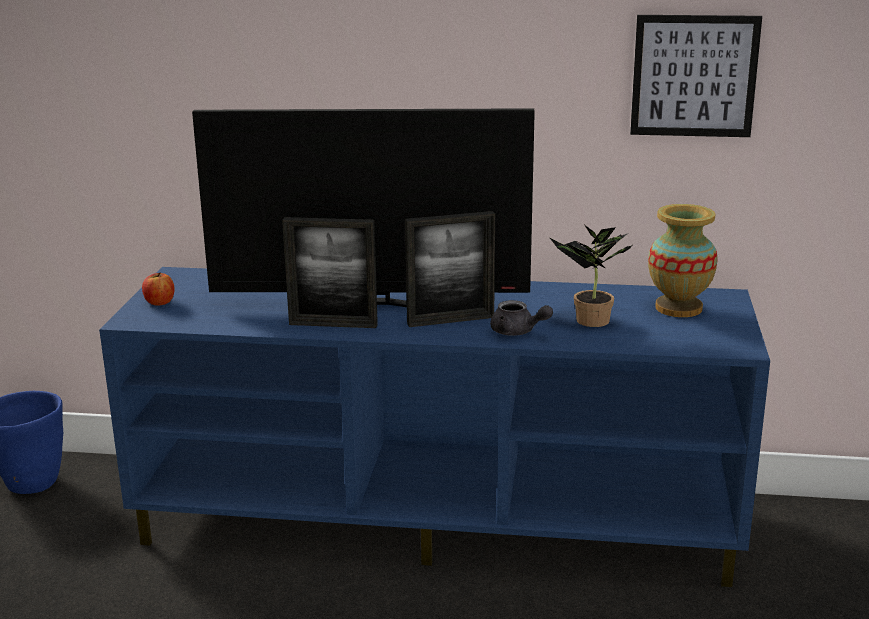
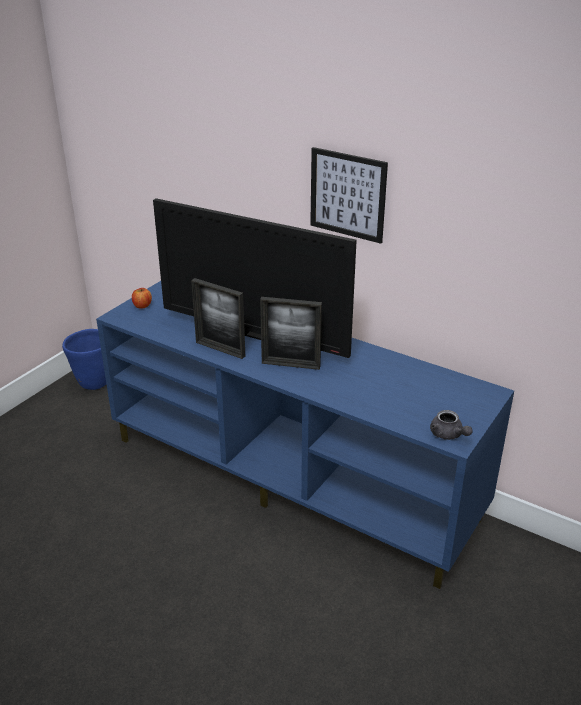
camera: 25 degrees right, 10 degrees up
grey teapot [490,300,553,336] -> grey teapot moved to [430,410,473,440]
potted plant [549,225,632,327] -> none
picture [630,15,762,137] -> picture moved to [310,147,388,244]
vase [648,204,718,317] -> none

